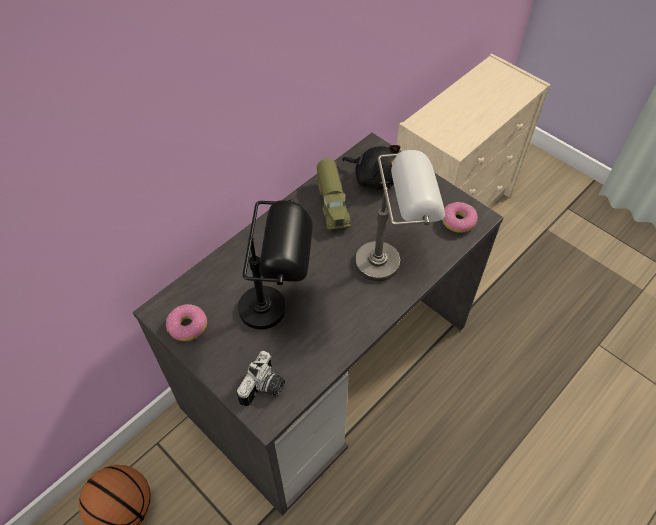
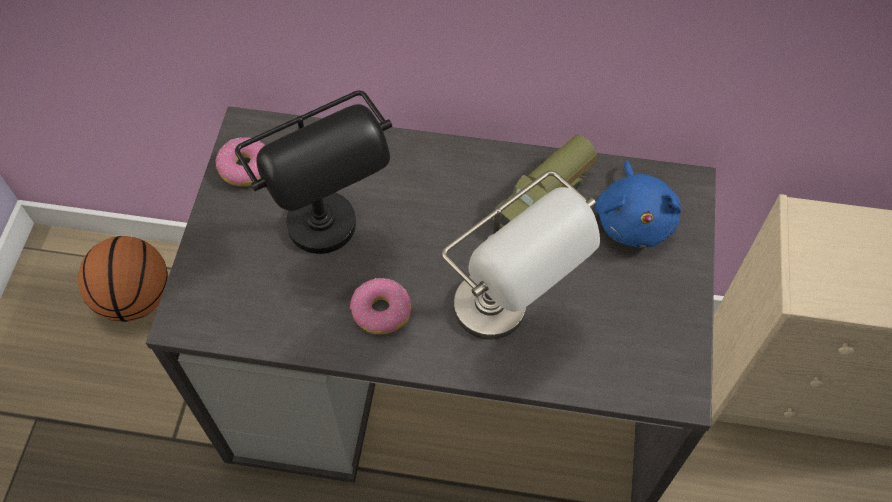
camera: 55 degrees right, 5 degrees up
camera [237,351,285,407] -> none
black plush toy [342,145,401,190] -> blue plush toy [595,161,681,248]
donut [442,202,478,233] -> donut moved to [350,278,411,335]

